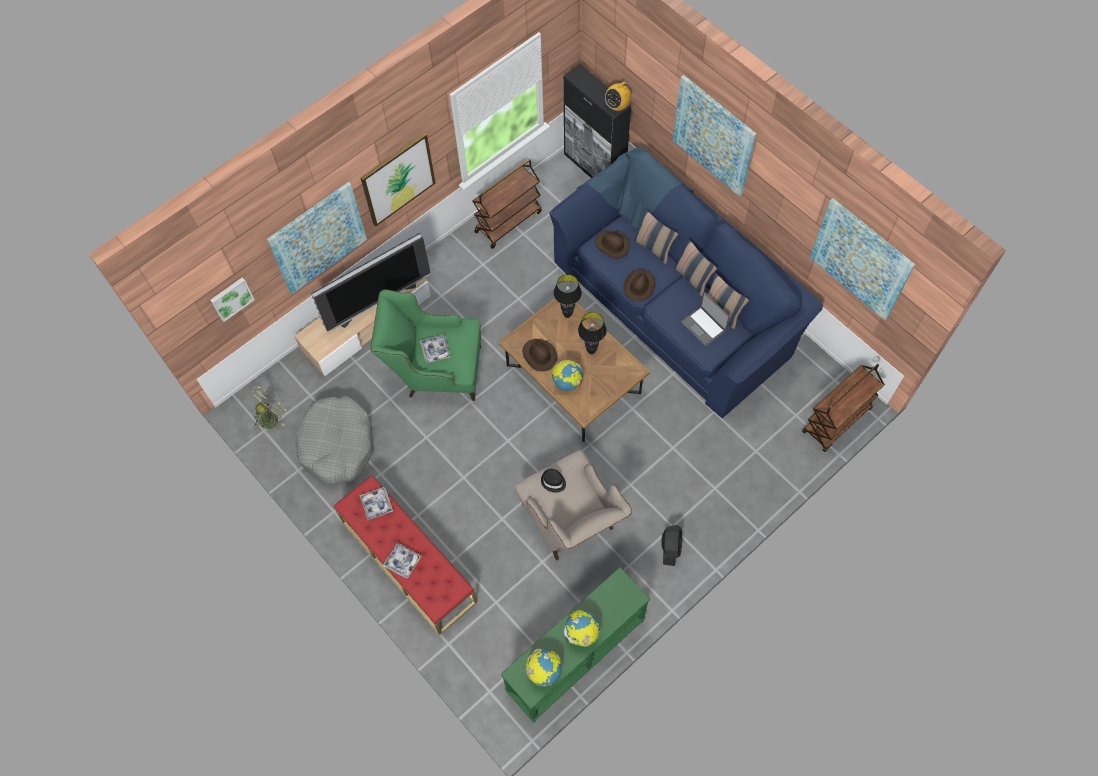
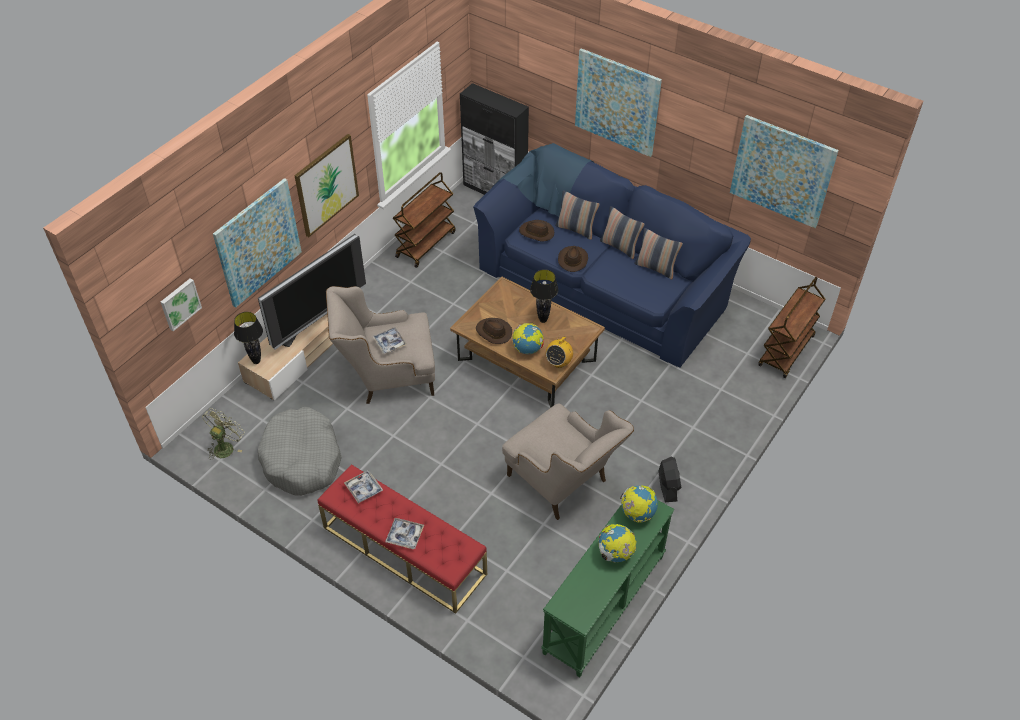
camera: 15 degrees left, 15 degrees down
green armchair [371,289,481,401] -> beige armchair [326,286,435,404]
globe [526,649,562,686] -> globe moved to [620,485,658,522]
black hat [541,469,566,493] -> none
black table lamp [554,274,582,318] -> black table lamp moved to [234,312,263,364]
radio [605,82,631,111] -> radio moved to [546,333,573,368]
laptop [681,292,730,346] -> none

